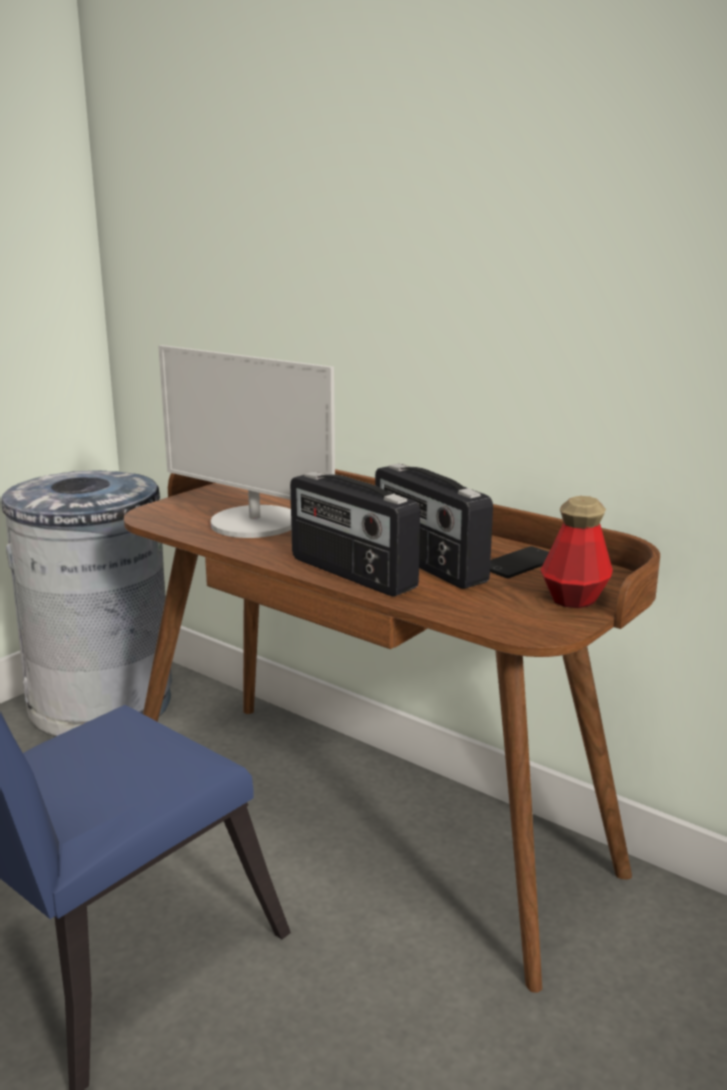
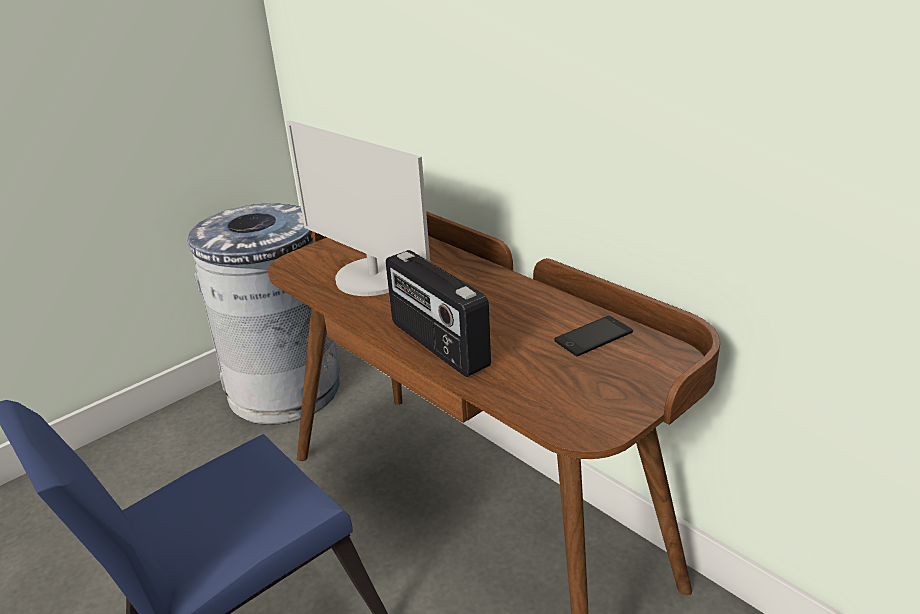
camera: 10 degrees right, 10 degrees up
radio [375,464,493,589] -> none
bottle [540,496,613,608] -> none

